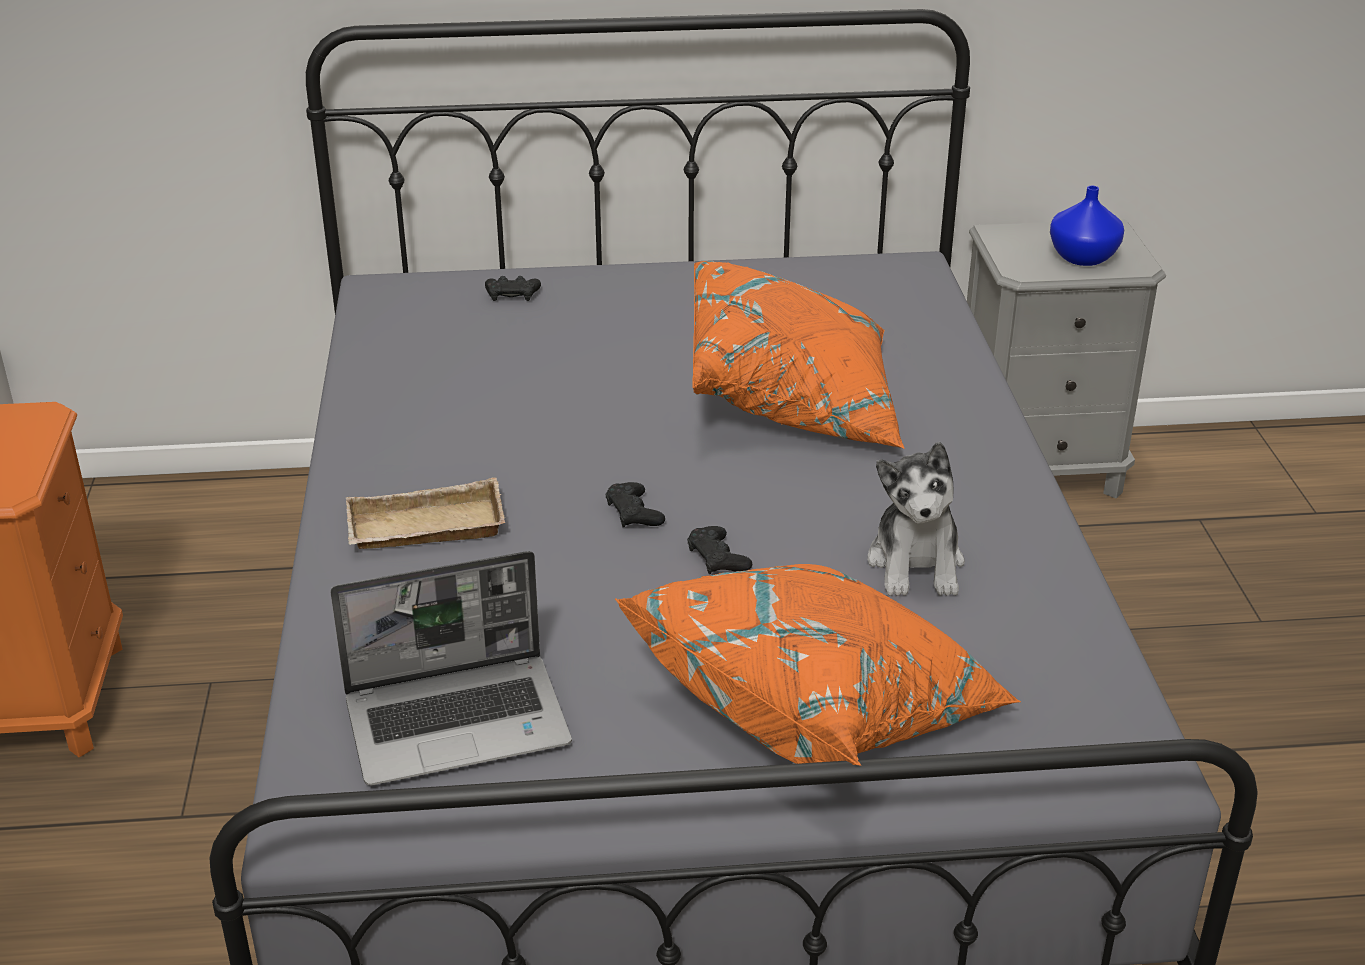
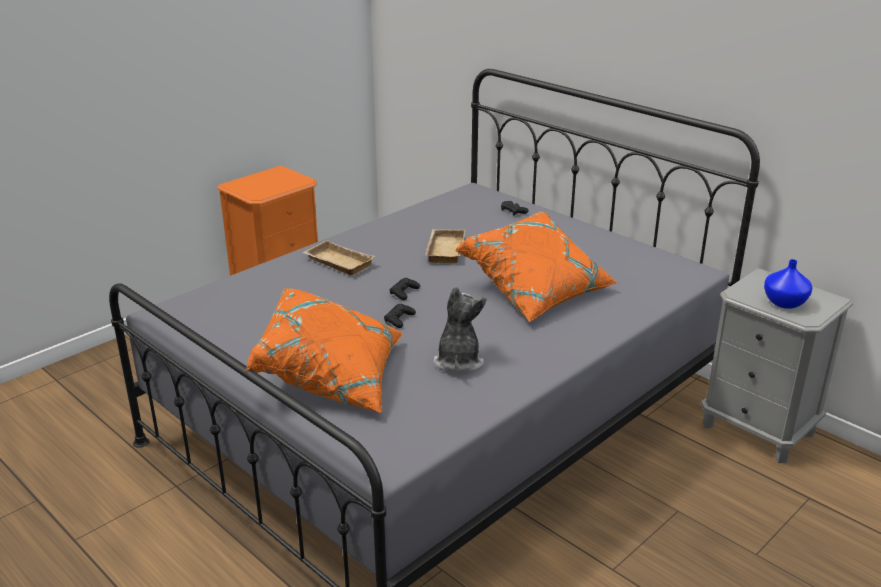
camera: 50 degrees right, 5 degrees down
laptop [330,551,572,786] -> none
plush toy [868,442,965,596] -> plush toy turned 135 degrees clockwise [434,286,487,372]
none -> beige tray [425,229,465,263]

